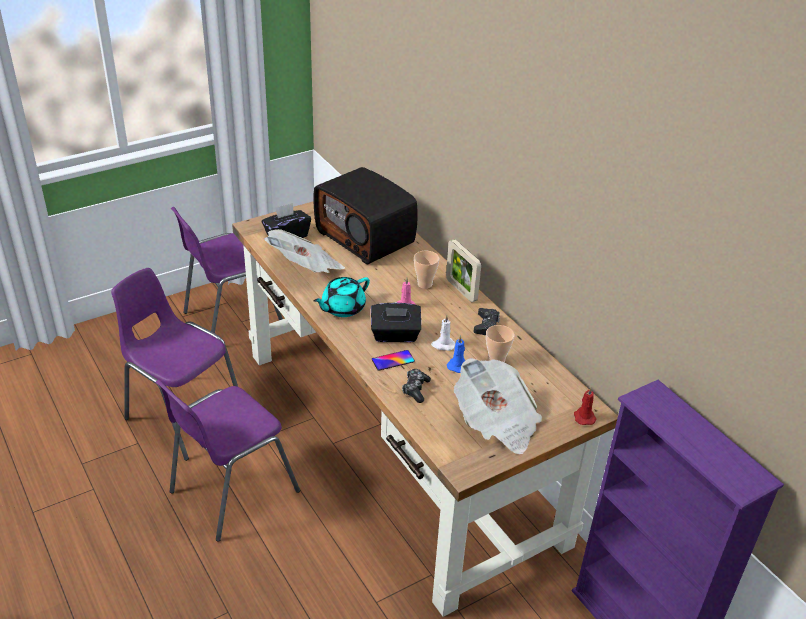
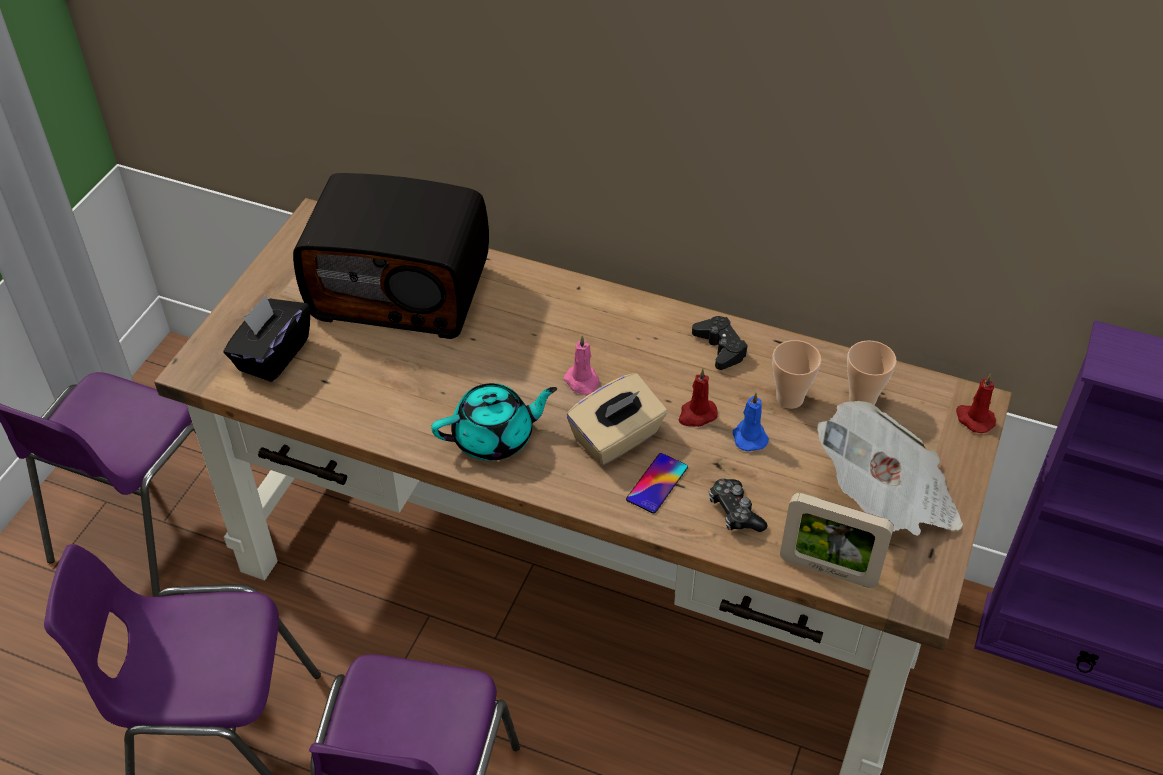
camera: 35 degrees left, 10 degrees up
newspaper [264,229,345,273] -> none
turquoise teapot [314,277,370,317] -> turquoise teapot turned 120 degrees counterclockwise [431,383,557,461]
black tissue box [371,303,421,342] -> beige tissue box [566,373,667,465]
cup [414,251,439,289] -> cup moved to [847,340,896,405]
white candle [431,315,455,351] -> red candle [678,368,718,427]
picture frame [446,239,481,302] -> picture frame moved to [780,493,894,588]

